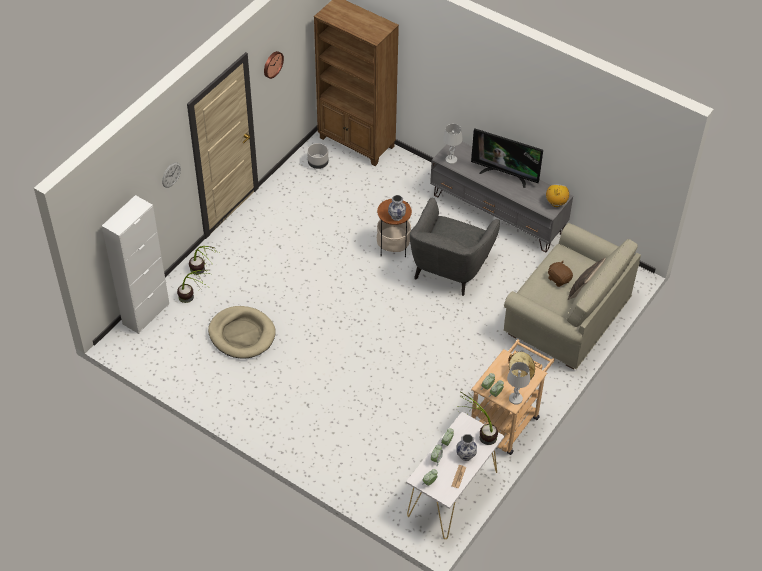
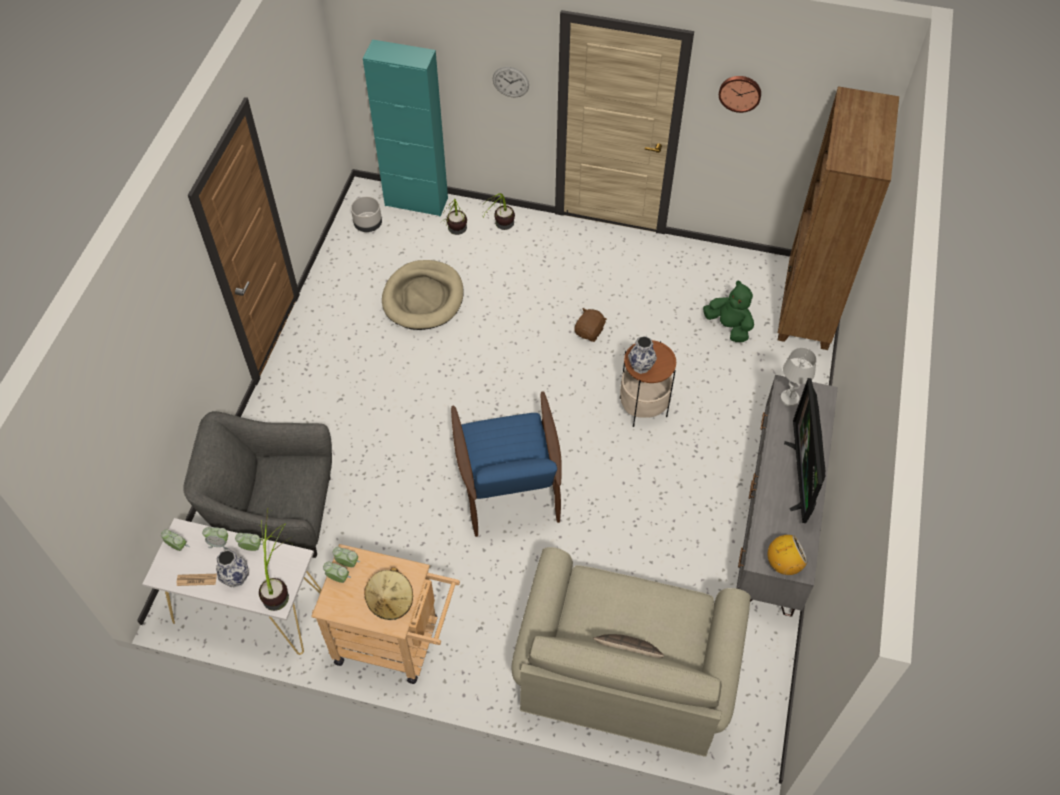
camera: 70 degrees right, 5 degrees up
white cabinet [102,195,169,334] -> turquoise cabinet [363,39,448,217]
grey planter [307,143,328,169] -> grey planter moved to [351,196,382,232]
grey armchair [410,198,500,296] -> grey armchair moved to [183,411,332,558]
white table lamp [507,362,530,405] -> none
brown plush toy [548,261,573,287] -> brown plush toy moved to [574,308,607,342]
none -> blue armchair [451,391,562,537]
none -> green plush toy [703,280,754,342]

